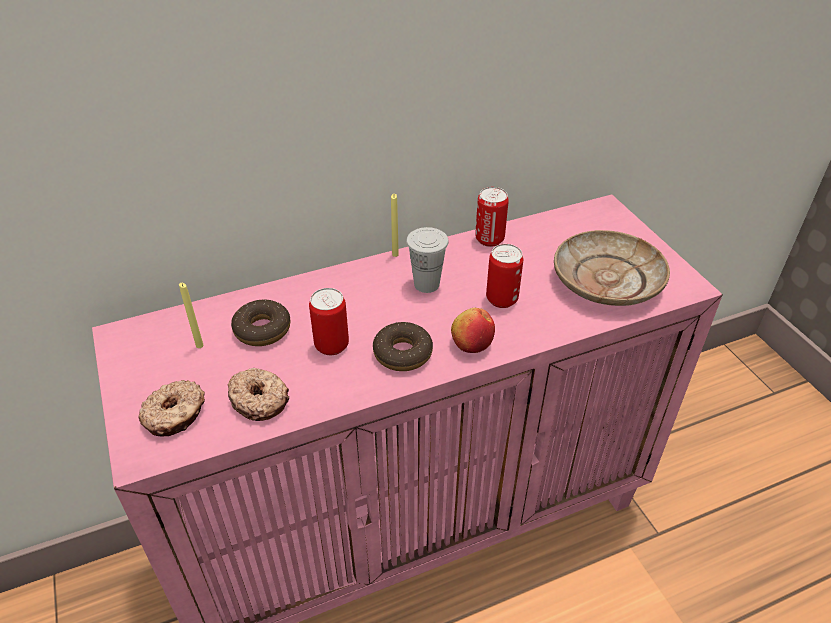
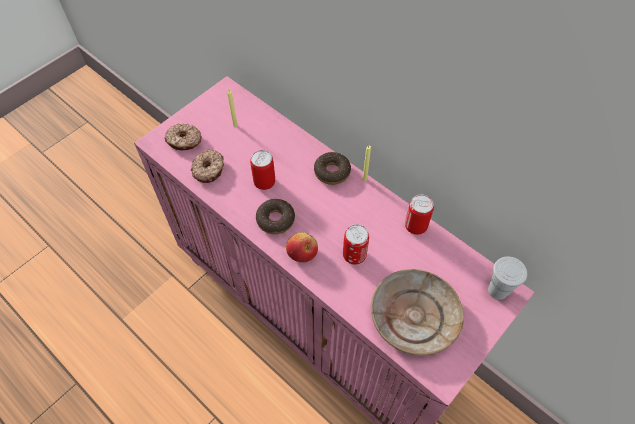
camera: 65 degrees right, 15 degrees up
donut [231,300,291,346] -> donut moved to [314,152,351,185]
white cup [406,227,449,293] -> white cup moved to [488,257,527,300]

